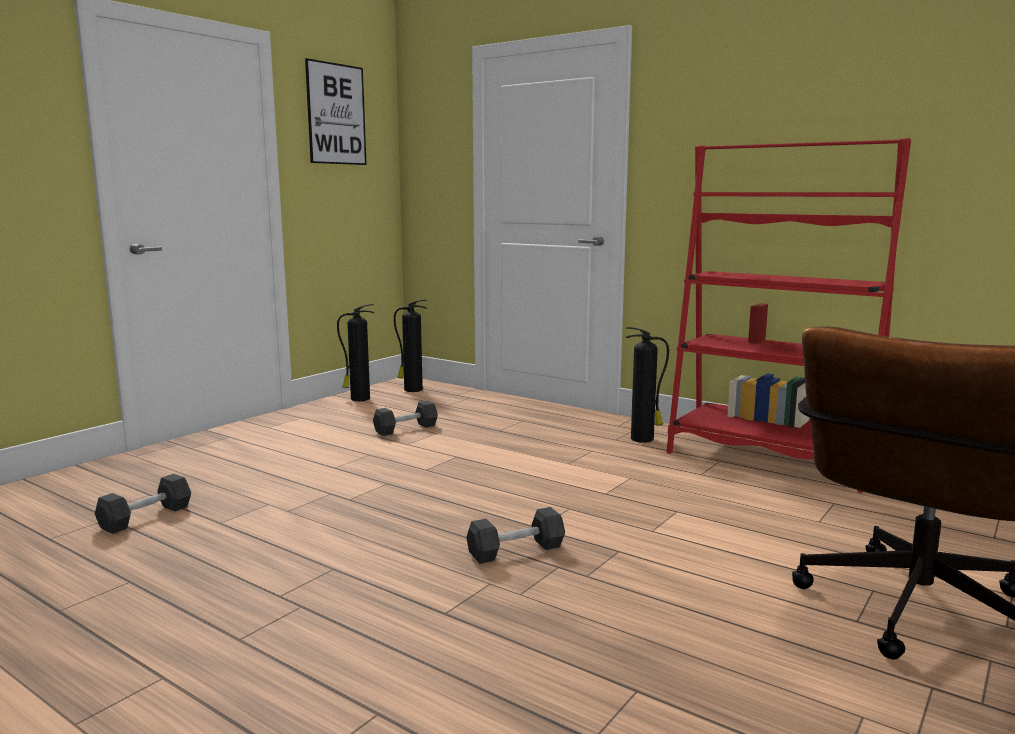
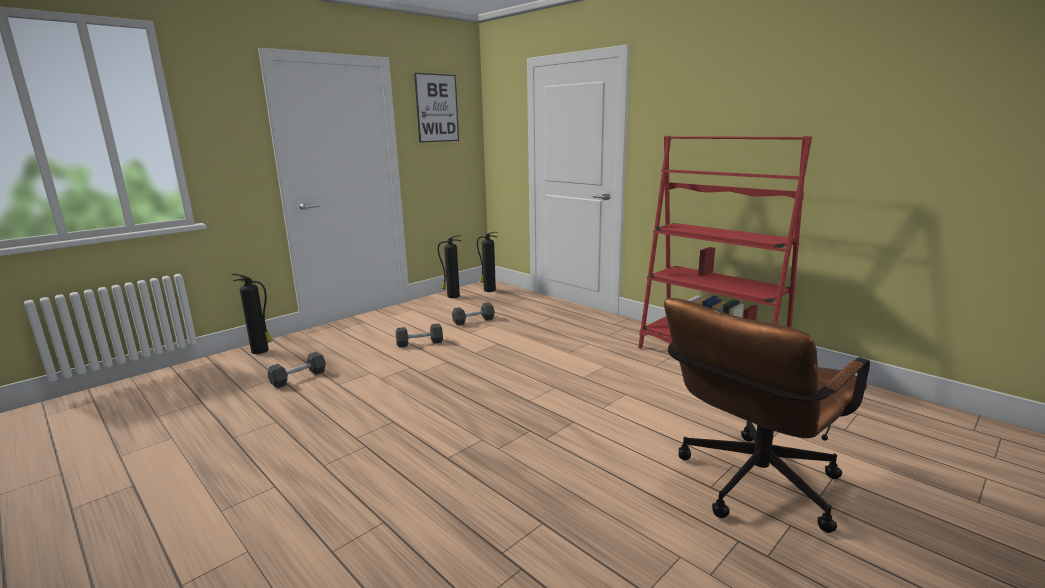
camera: 10 degrees right, 5 degrees up
black dumbbell [466,507,565,564] -> black dumbbell moved to [395,324,443,348]
fire extinguisher [626,327,669,443] -> fire extinguisher moved to [231,274,273,354]

